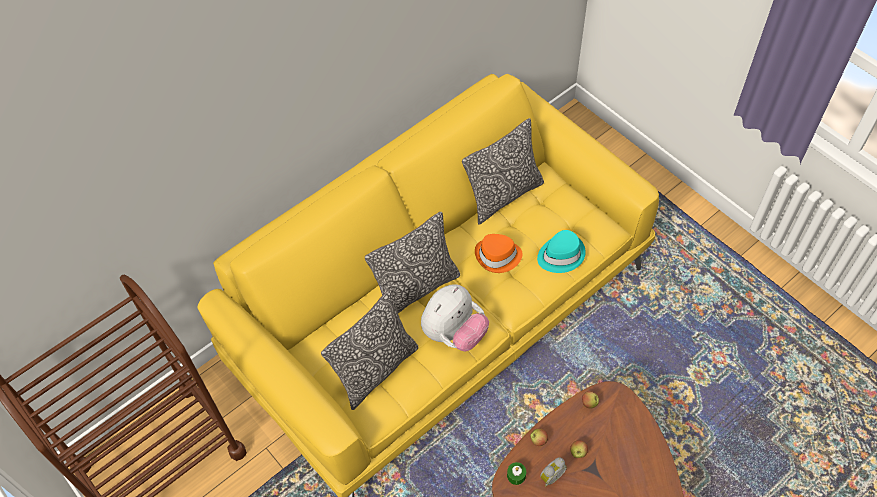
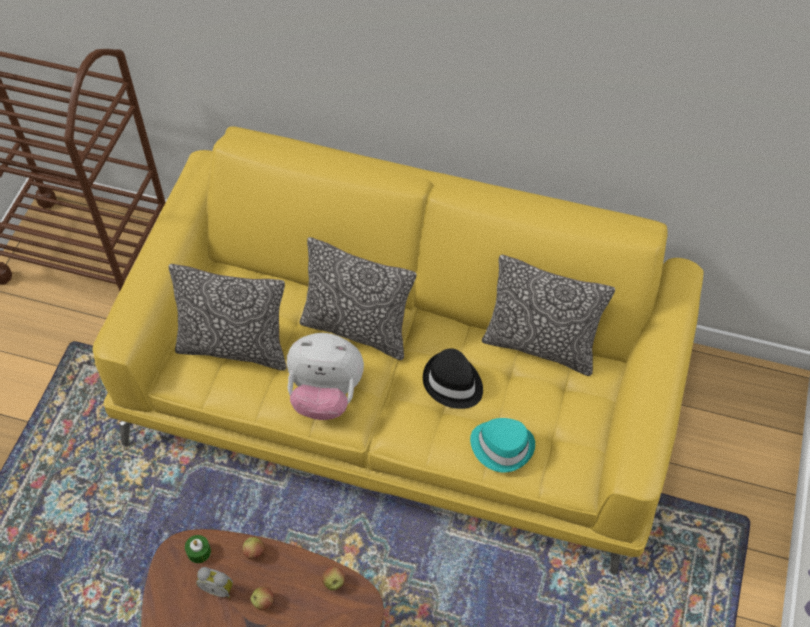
camera: 55 degrees right, 0 degrees up
orange hat [475,234,523,273] -> black hat [423,348,483,409]

